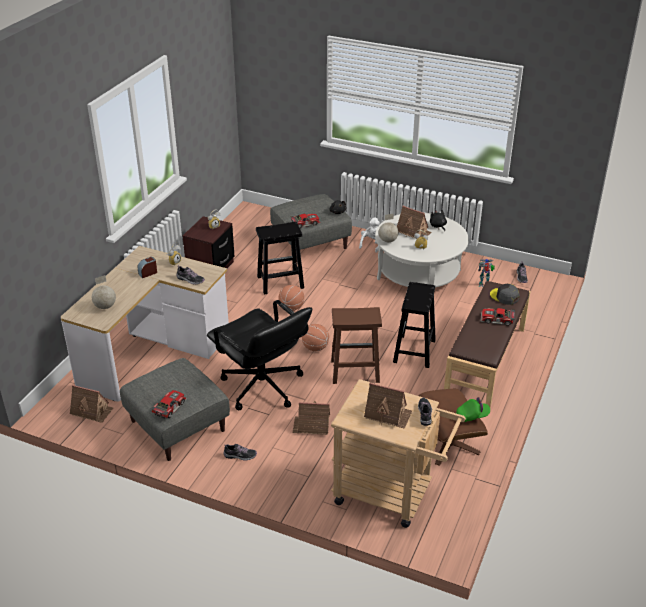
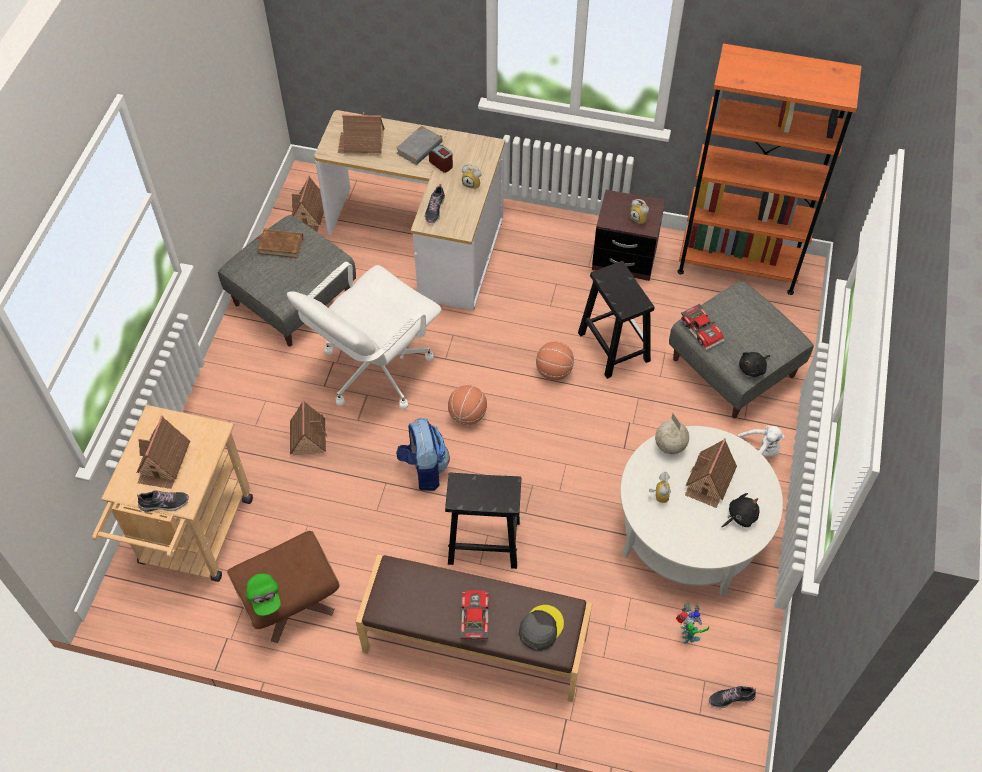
camera: 80 degrees right, 20 degrees up
globe [92,275,116,309] -> toy house [338,112,385,155]
toy car [150,390,187,419] -> none
black office chair [207,300,312,410] -> white office chair [287,262,442,409]
shoe [223,444,257,461] -> none
brown stool [331,307,382,384] -> backpack [396,418,450,491]
none -> brown book [256,229,303,258]
none -> grey book [396,126,442,165]
none -> orange bookcase [677,43,862,295]

